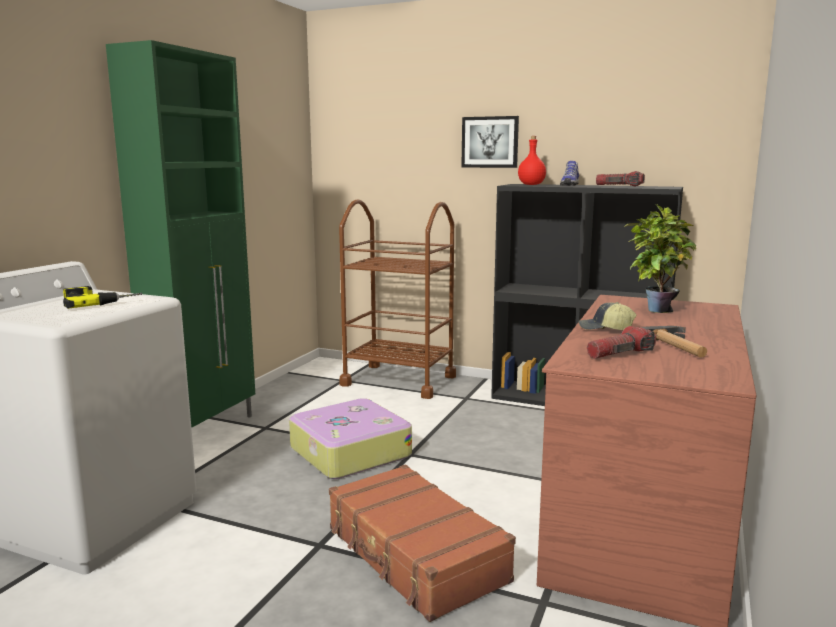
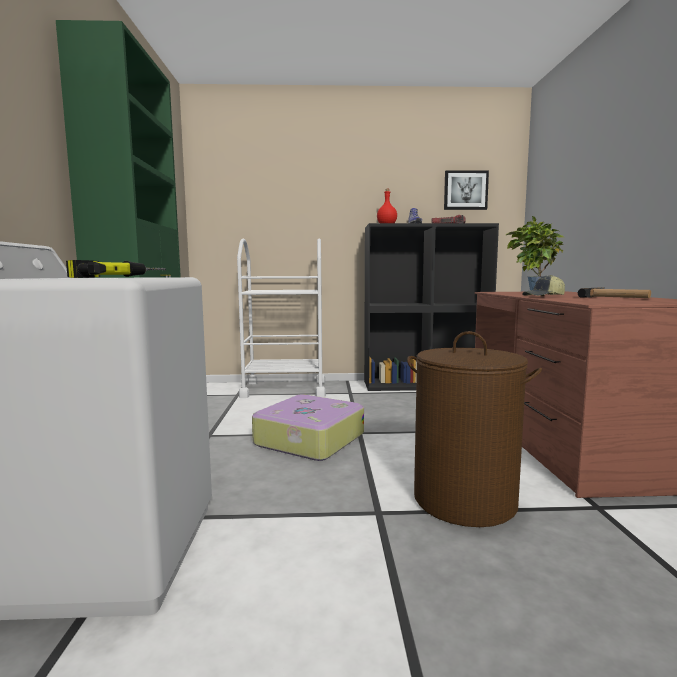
camera: 25 degrees left, 5 degrees down
brown suitcase [329,465,516,622] -> brown laundry basket [407,331,542,527]
brown cart [339,199,456,399] -> white cart [237,239,326,398]
picture [461,116,519,168] -> picture moved to [444,170,489,210]
flashlight [587,326,656,359] -> none

